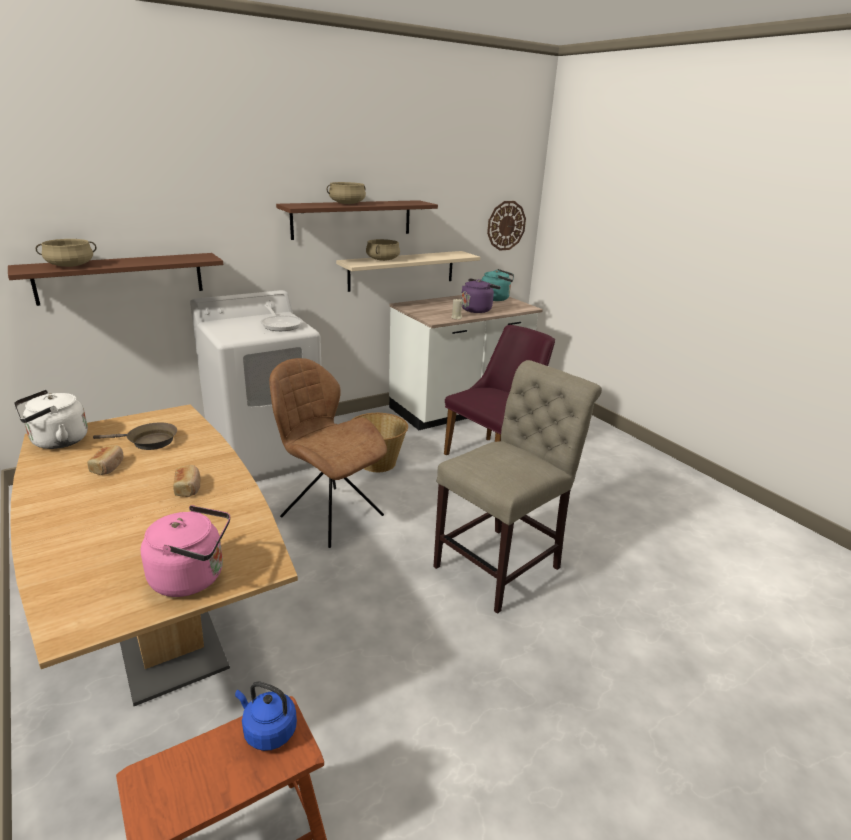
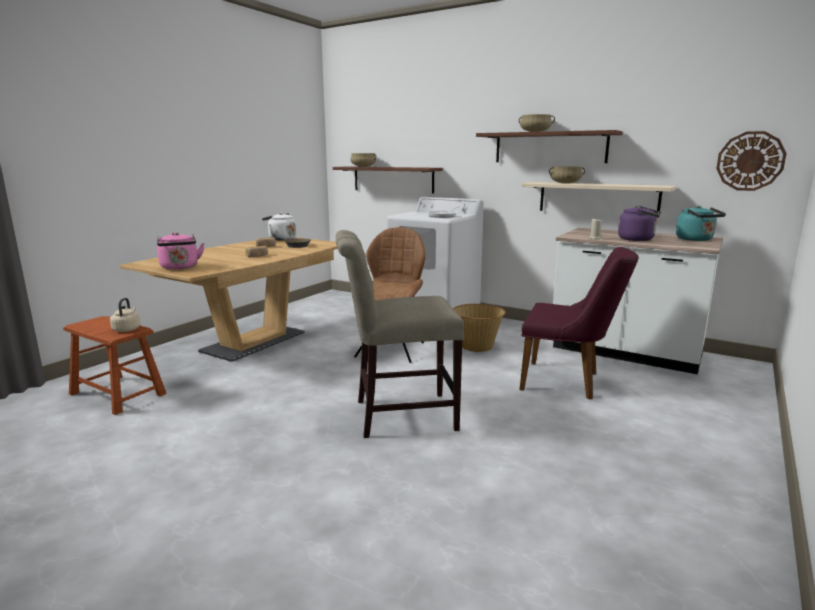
camera: 65 degrees right, 10 degrees down
blue kettle [235,681,297,751] -> beige kettle [110,298,140,332]
beige chair [433,360,602,614] -> beige chair turned 150 degrees clockwise [336,230,464,438]

